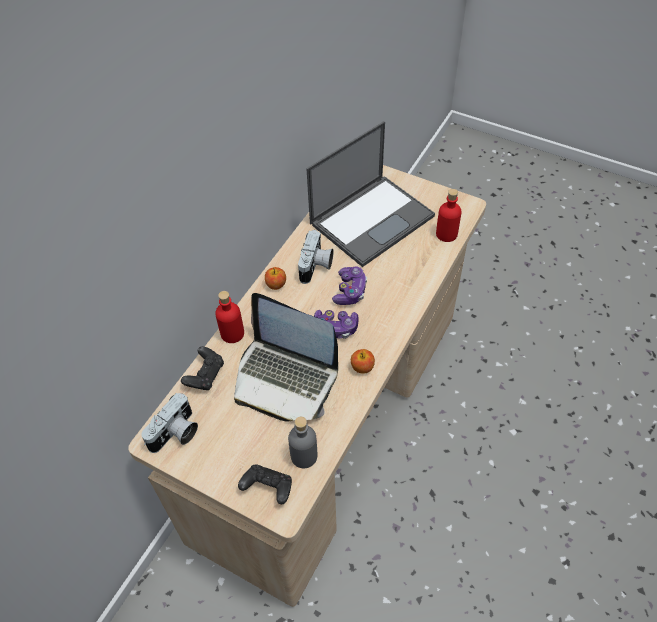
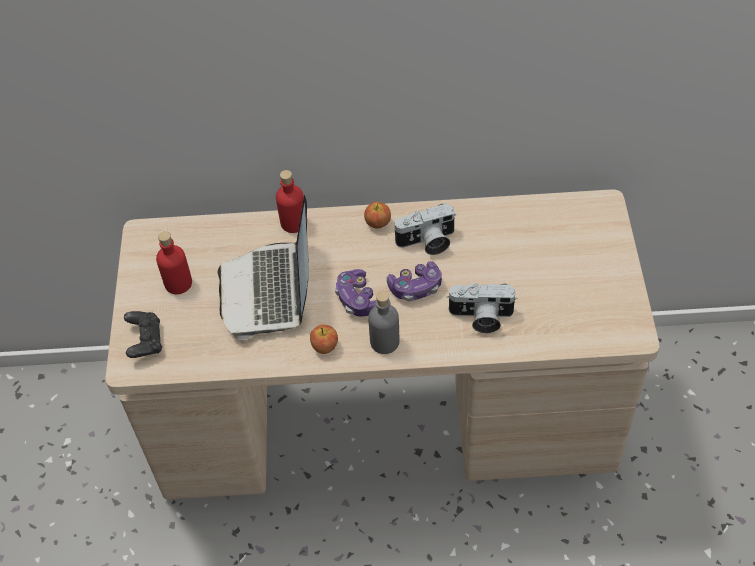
camera: 60 degrees right, 0 degrees up
camera [141,393,198,453] -> camera moved to [447,283,517,333]
black game controller [181,346,224,390] -> none
grey bottle [288,417,317,468] -> grey bottle moved to [368,291,399,354]
laptop [306,121,435,267] -> none
red bottle [436,189,462,242] -> red bottle moved to [156,231,192,294]

